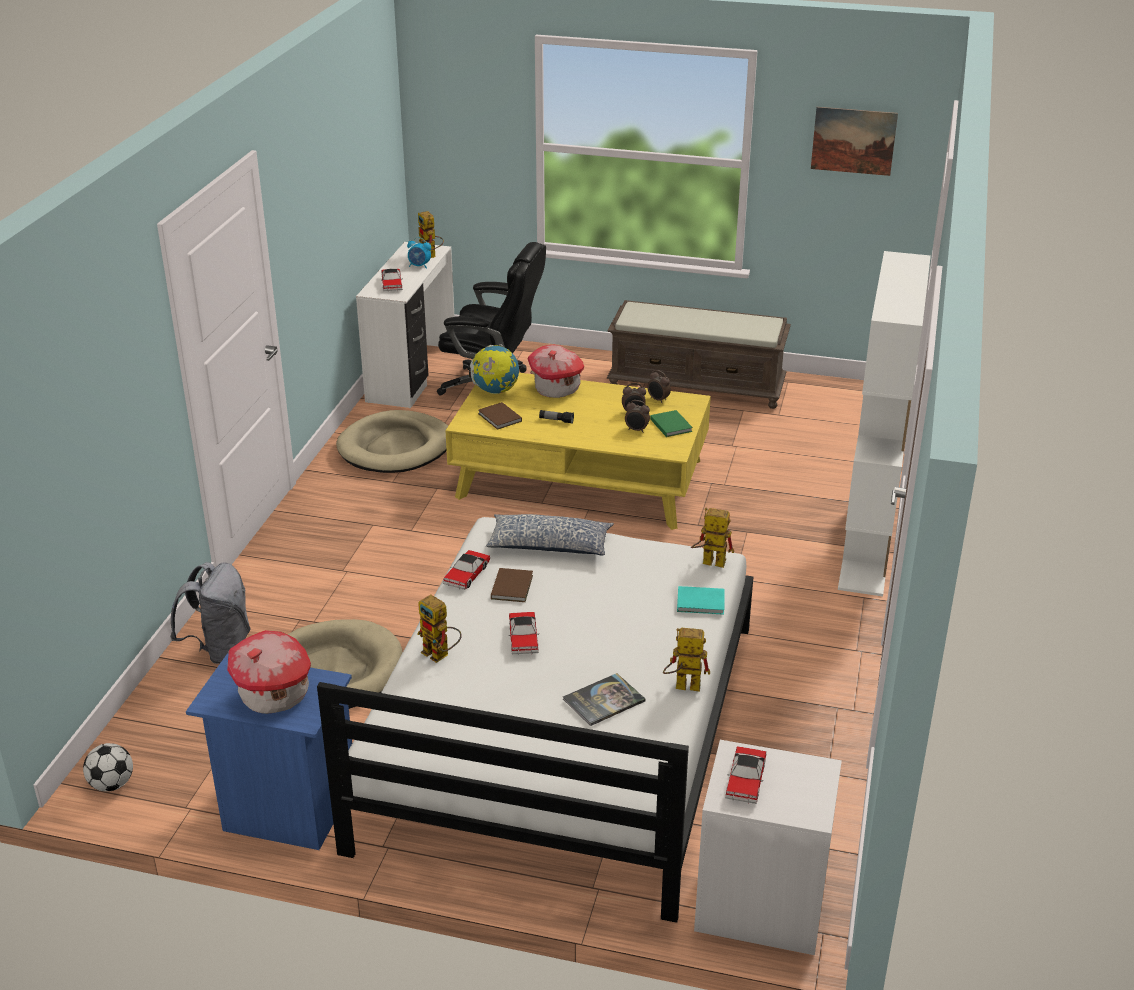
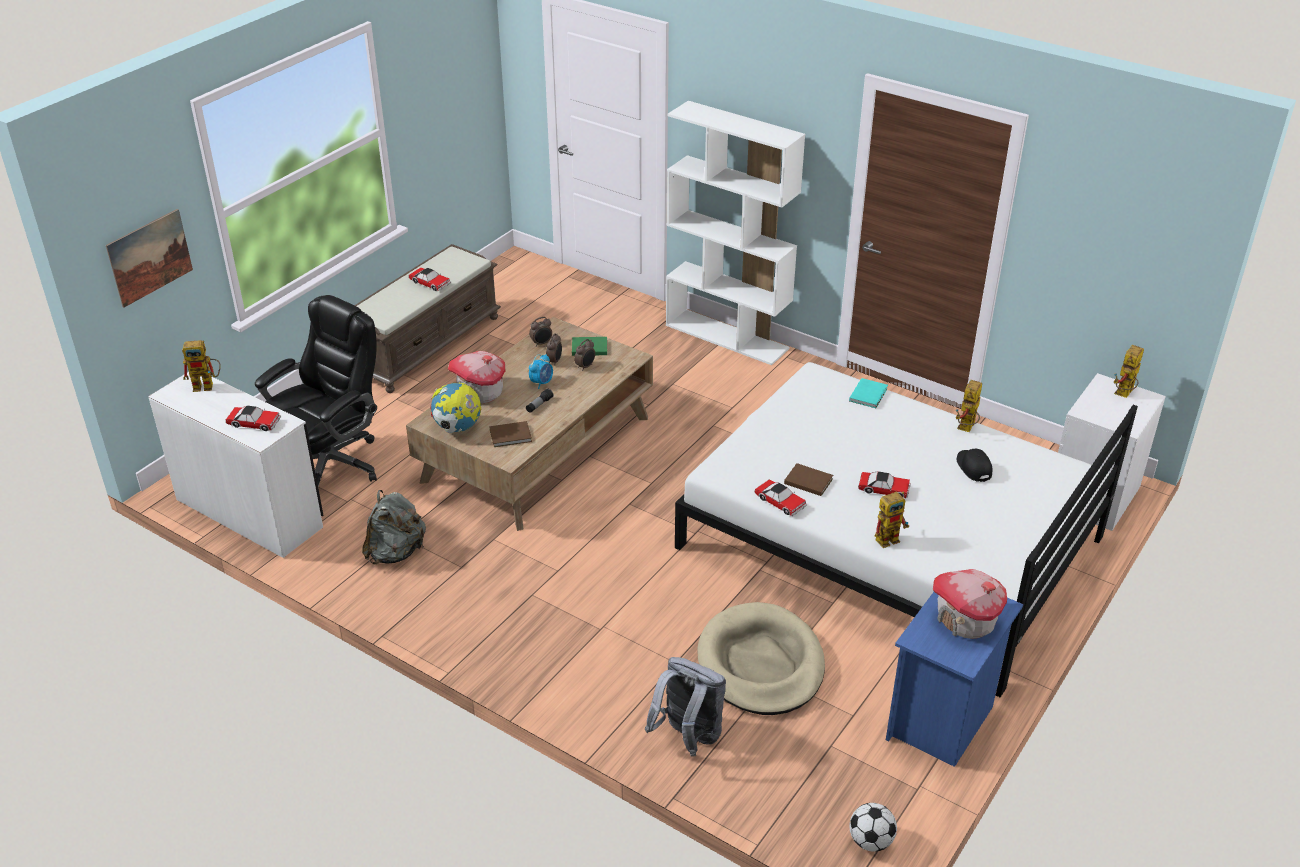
camera: 70 degrees left, 5 degrees up
beige dog bed [336,410,448,473] -> grey backpack [362,490,426,564]
alarm clock [407,237,431,269] -> alarm clock moved to [529,354,553,389]
yellow coffee table [445,373,711,530] -> brown coffee table [406,317,653,531]
pillow [486,514,614,555] -> none
book [563,673,646,726] -> black cap [957,449,993,482]
toy robot [691,508,734,568] -> toy robot moved to [1114,345,1144,398]
toy car [725,746,766,804] -> toy car moved to [409,268,451,291]
picture [811,107,898,176] -> picture moved to [106,209,193,308]

